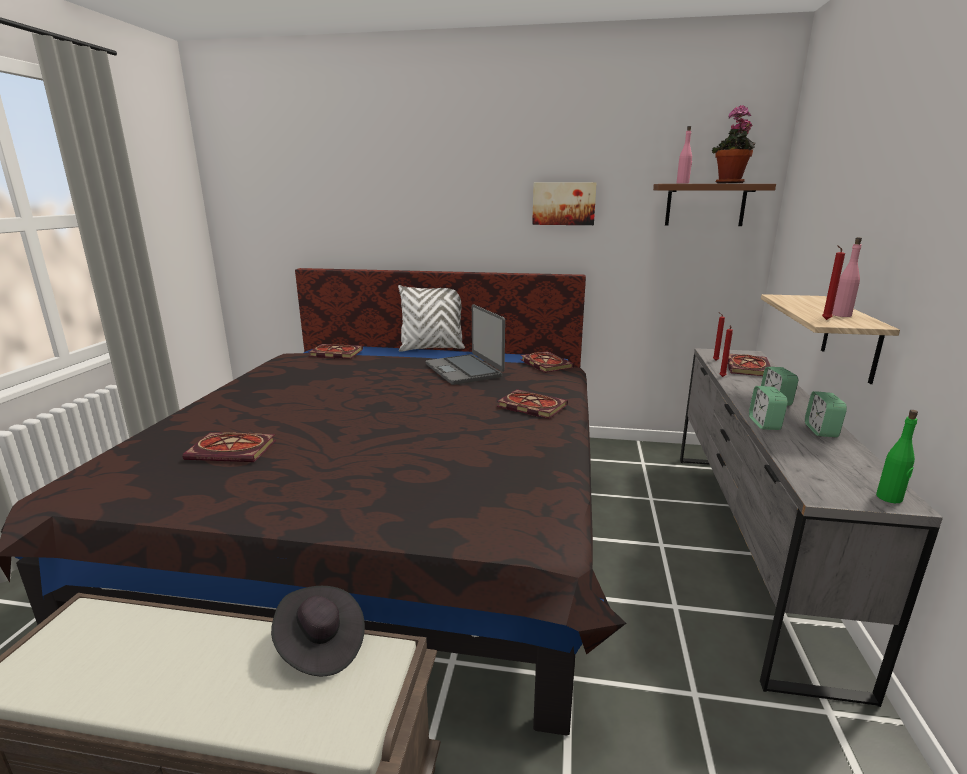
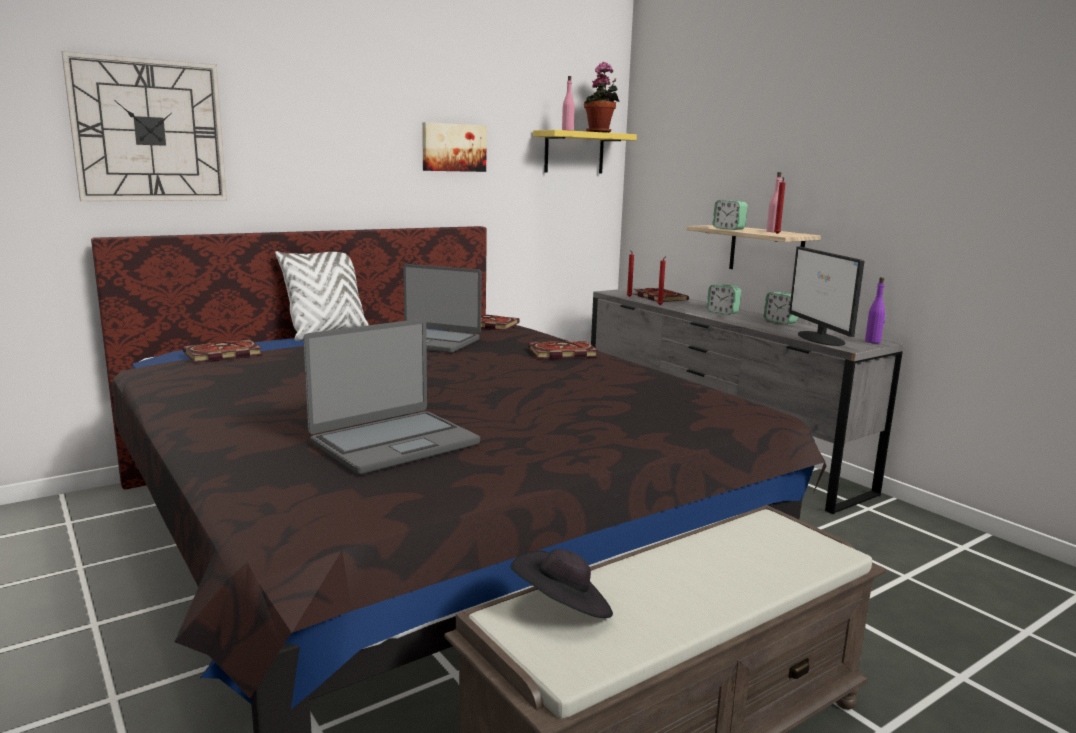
camera: 45 degrees left, 5 degrees down
book [183,432,276,462] -> laptop [303,319,480,475]
black hat [271,586,365,676] -> black hat moved to [510,549,613,618]
brown shelf [653,184,776,226] -> yellow shelf [533,130,637,173]
alarm clock [749,386,788,430] -> alarm clock moved to [713,200,748,230]
green bottle [876,410,918,503] -> purple bottle [865,277,885,343]
none -> wall clock [62,51,227,201]
none -> monitor [789,247,865,346]

